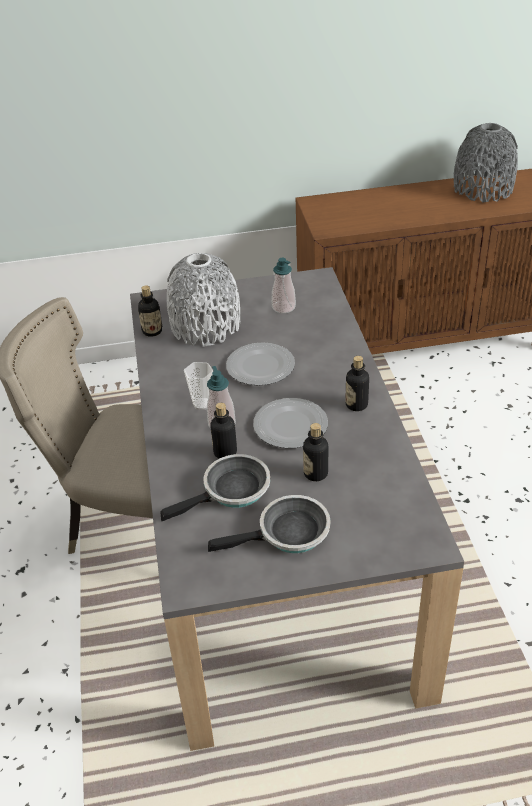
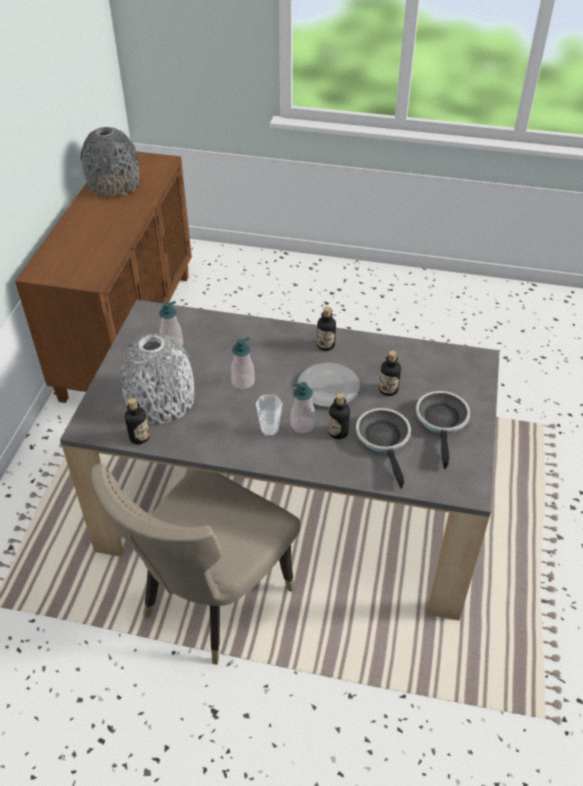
camera: 70 degrees left, 5 degrees up
plate [226,342,295,386] -> soap dispenser [231,337,255,389]

